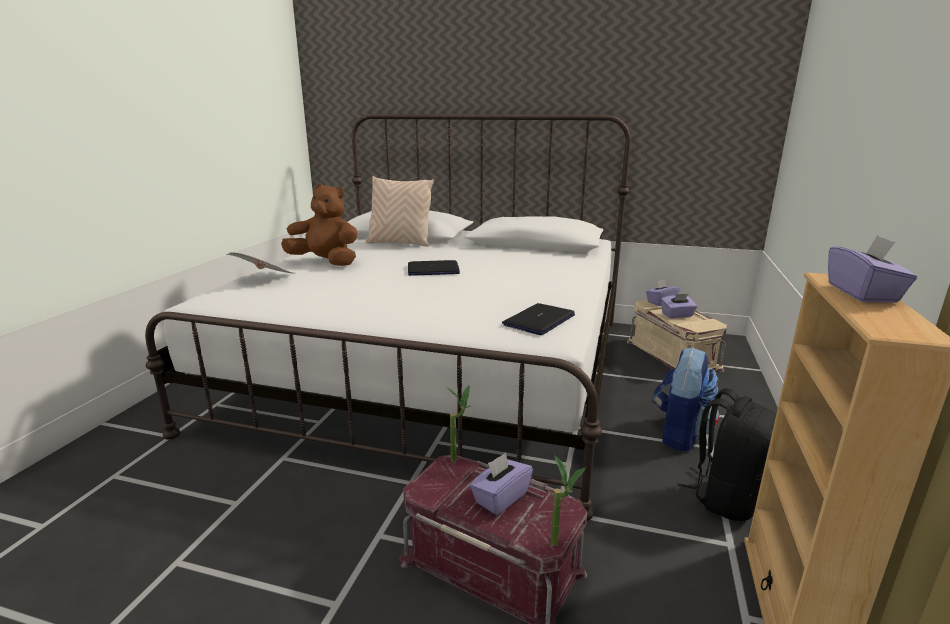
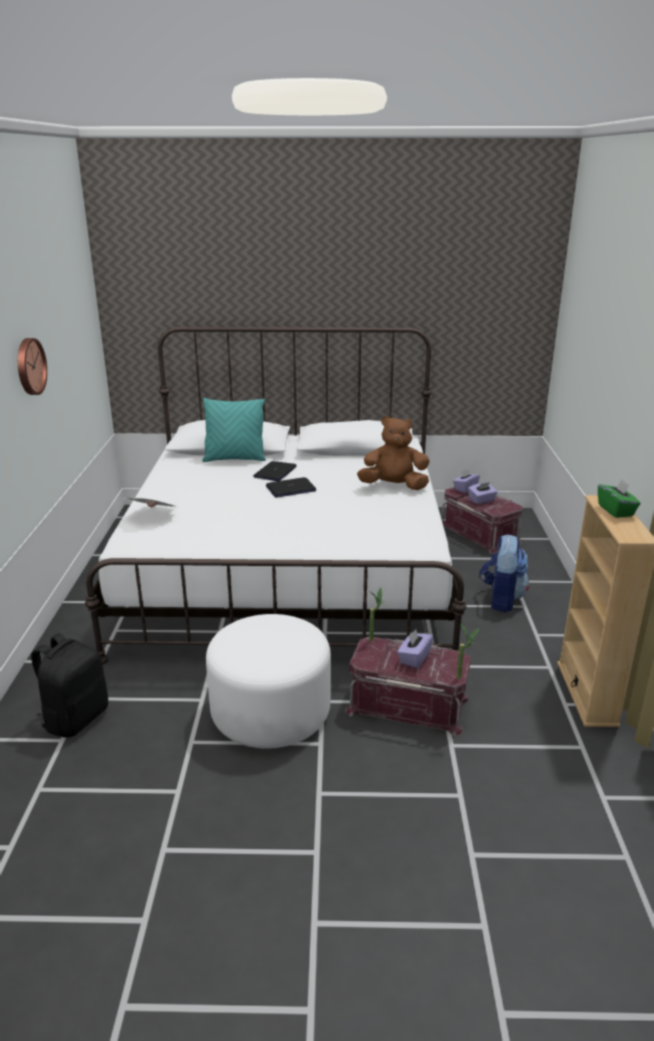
camera: 15 degrees left, 5 degrees up
brown plush toy [281,183,358,266] -> brown plush toy moved to [357,416,430,490]
beige pillow [366,176,434,247] -> turquoise pillow [202,397,266,462]
laptop [502,303,575,335] -> laptop moved to [253,461,297,481]
beige storage box [627,300,727,372] -> red storage box [441,487,522,554]
black backpack [677,388,776,521] -> black backpack moved to [31,633,108,738]
purple tissue box [828,235,917,303] -> green tissue box [598,478,641,518]
none -> wall clock [18,338,47,395]
none -> white ottoman [206,614,331,749]

